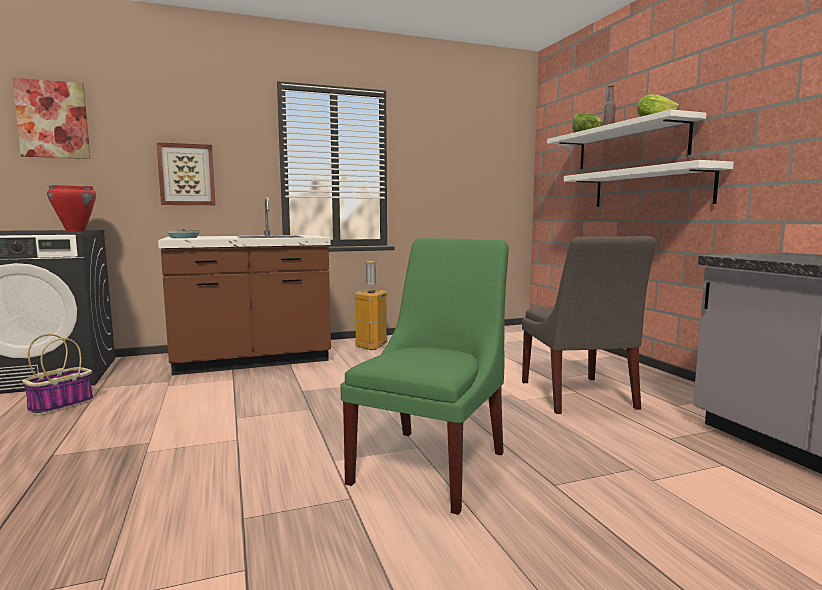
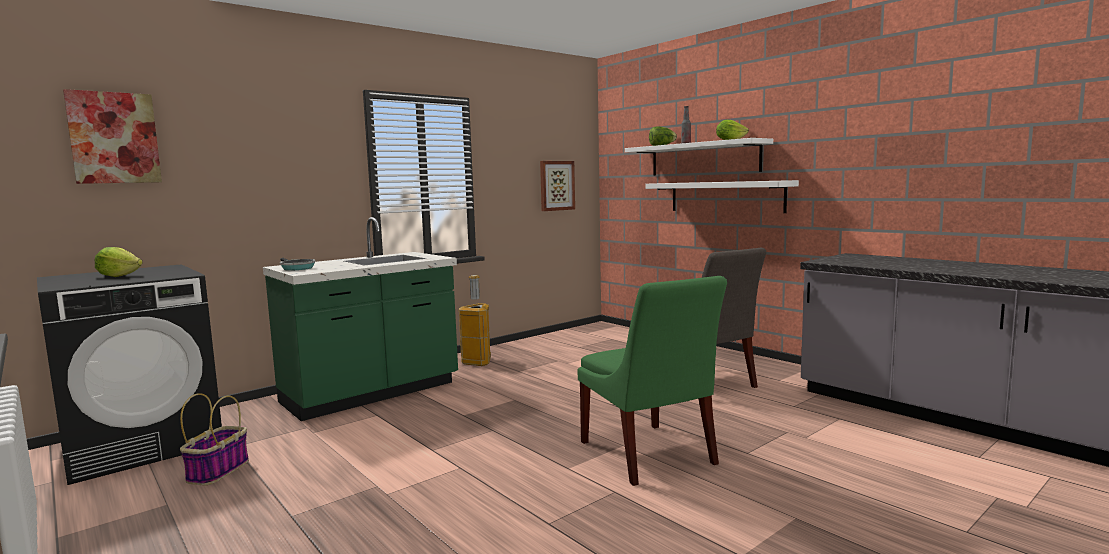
camera: 20 degrees left, 0 degrees up
red cooking pot [47,185,96,231] -> none
picture [157,142,215,205] -> picture moved to [540,161,575,211]
brown counter [158,197,331,375] -> green counter [263,217,458,421]
green chair [340,238,509,515] -> green chair turned 150 degrees clockwise [577,276,727,486]
none -> lettuce [94,247,143,277]

